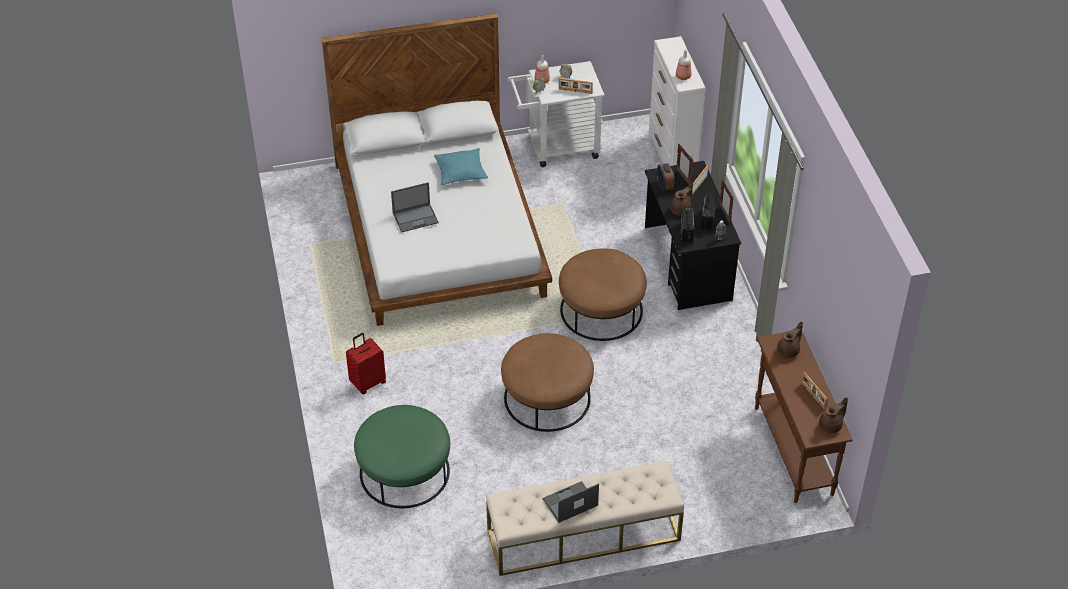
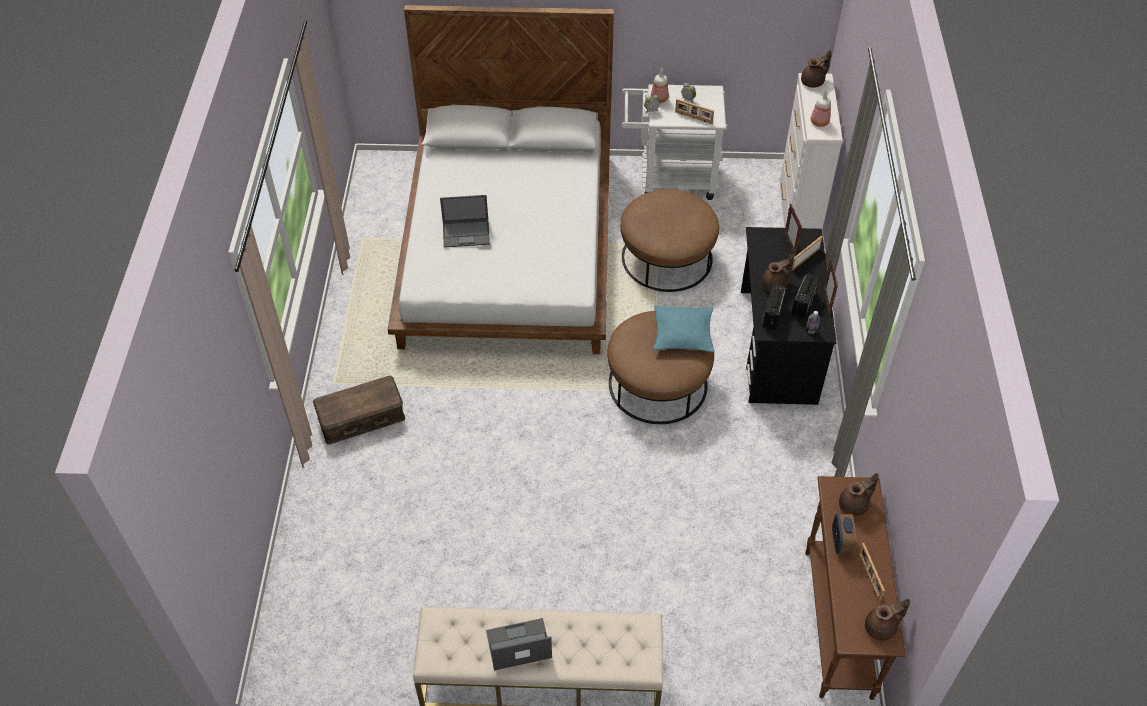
camera: 15 degrees right, 5 degrees up
red suitcase [346,333,386,394] -> brown storage box [313,376,405,444]
green ottoman [354,405,450,508] -> none
turquoise pillow [434,148,488,185] -> turquoise pillow moved to [653,305,714,352]
brown ottoman [501,333,594,432] -> brown ottoman moved to [621,189,719,292]
alarm clock [657,163,674,191] -> alarm clock moved to [832,514,857,554]
none -> brown teapot [801,50,832,88]

